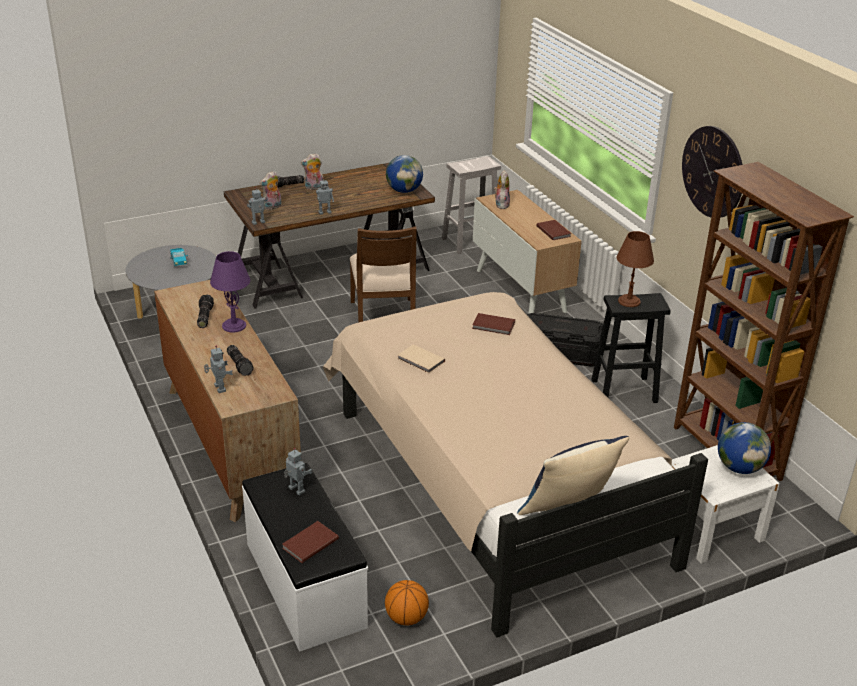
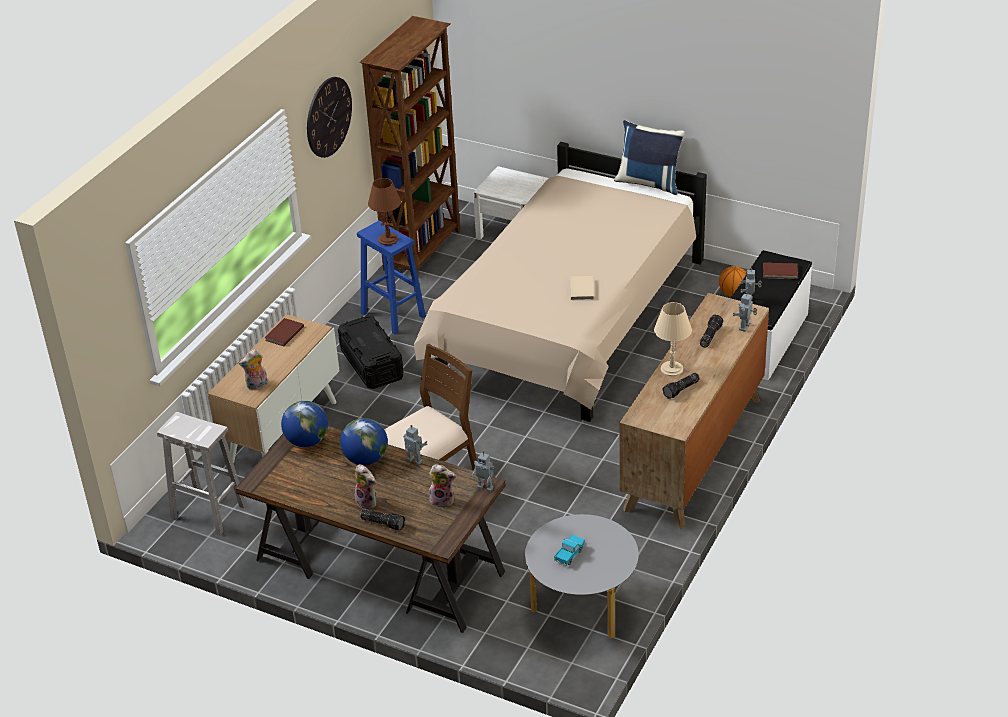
camera: 125 degrees left, 5 degrees up
purple table lamp [210,251,250,332] -> beige table lamp [654,302,692,376]
brown book [472,313,515,335] -> none
black stool [591,293,671,403] -> blue stool [357,221,426,334]
globe [718,422,771,474] -> globe moved to [340,418,388,465]

